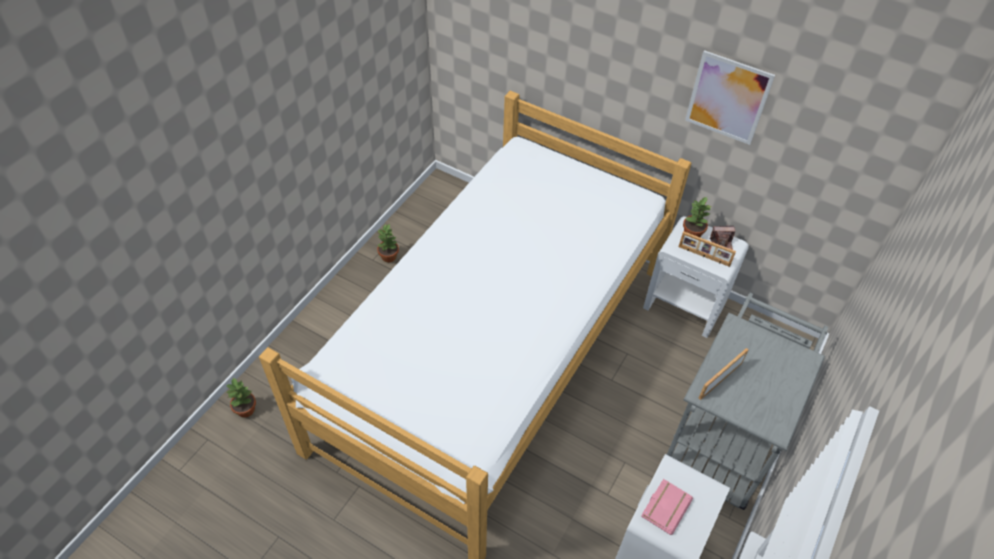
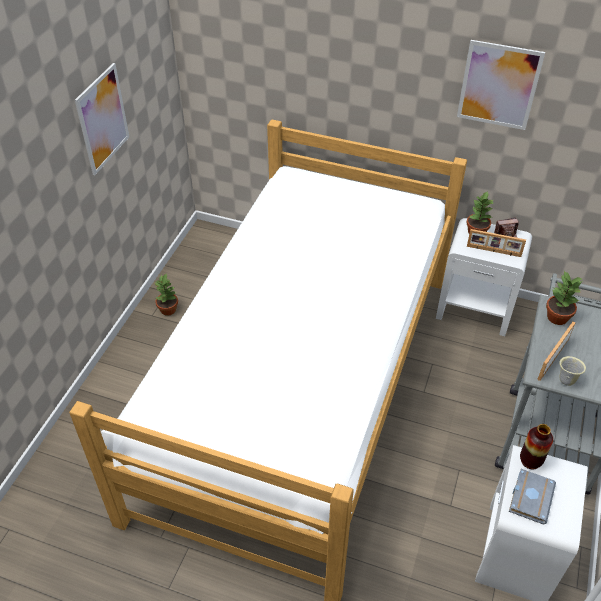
camera: 10 degrees left, 5 degrees down
potted plant [227,377,256,418] -> potted plant moved to [546,271,583,325]
pink book [641,479,693,535] -> grey book [509,469,556,525]
none -> picture [75,63,129,175]
none -> vase [520,424,553,469]
none -> beige mug [559,356,586,386]

